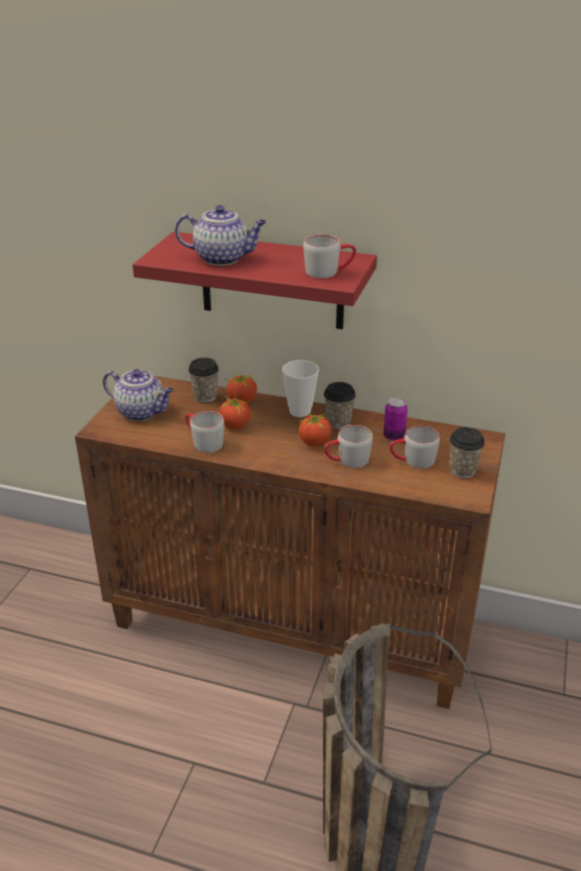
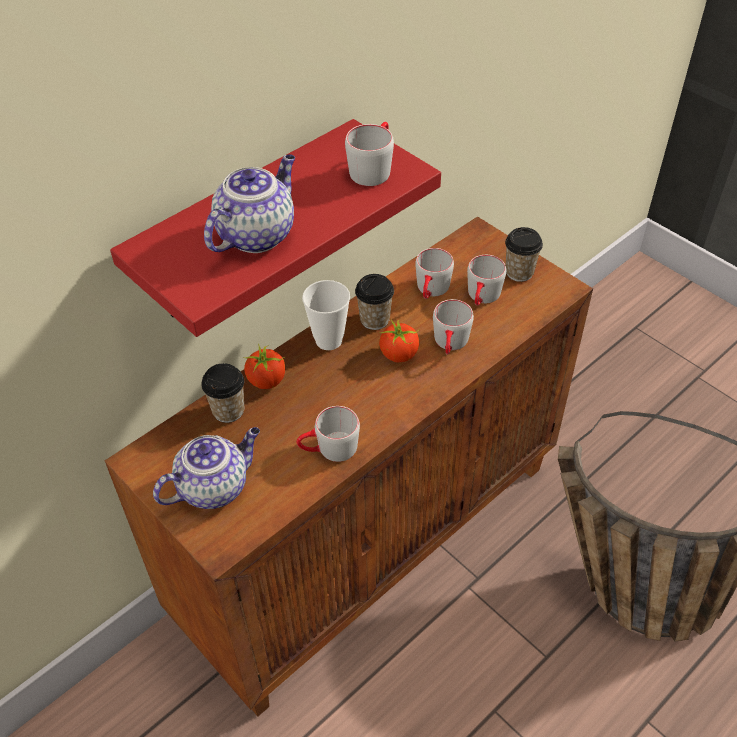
camera: 60 degrees left, 15 degrees up
tomato [219,391,251,429] -> none
can [383,397,408,441] -> grey mug [415,248,454,299]

